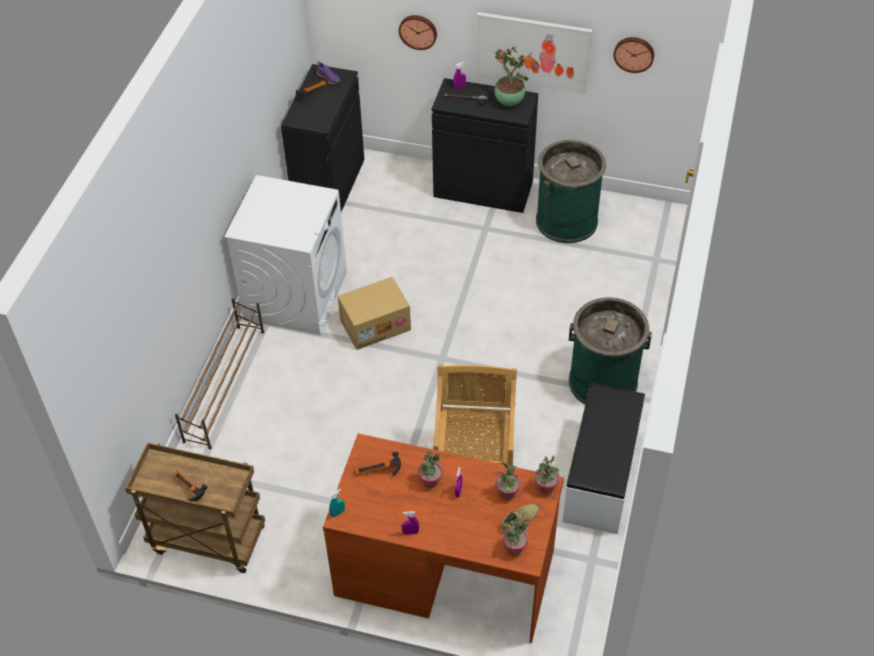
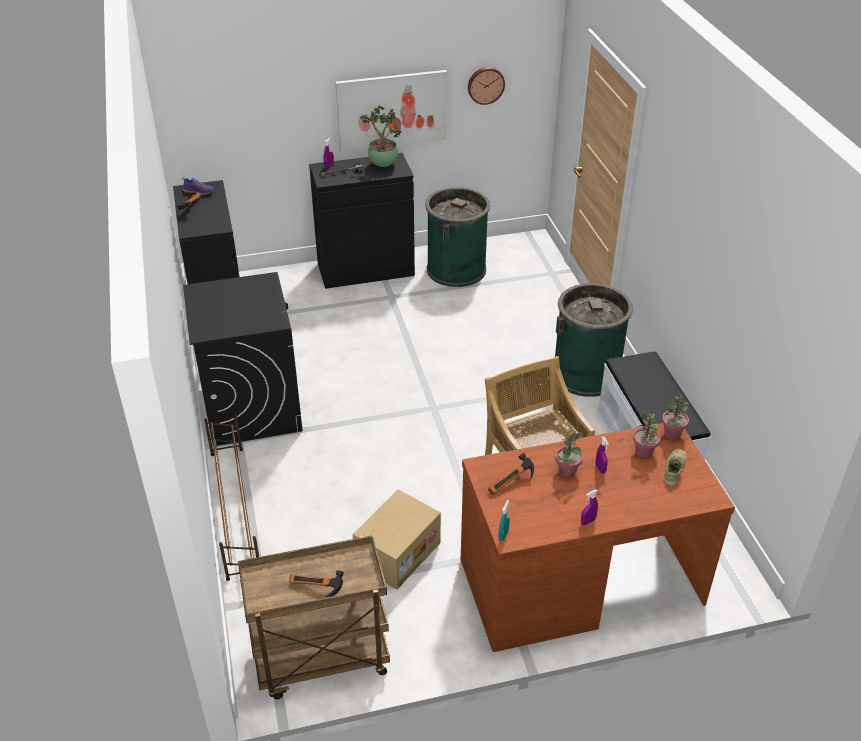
camera: 30 degrees left, 10 degrees down
white washing machine [224,175,347,335] -> black washing machine [183,272,303,446]
cardboard box [338,277,411,350] -> cardboard box moved to [353,490,441,590]
wall clock [399,15,437,50] -> none
potted plant [502,518,529,555] -> none

